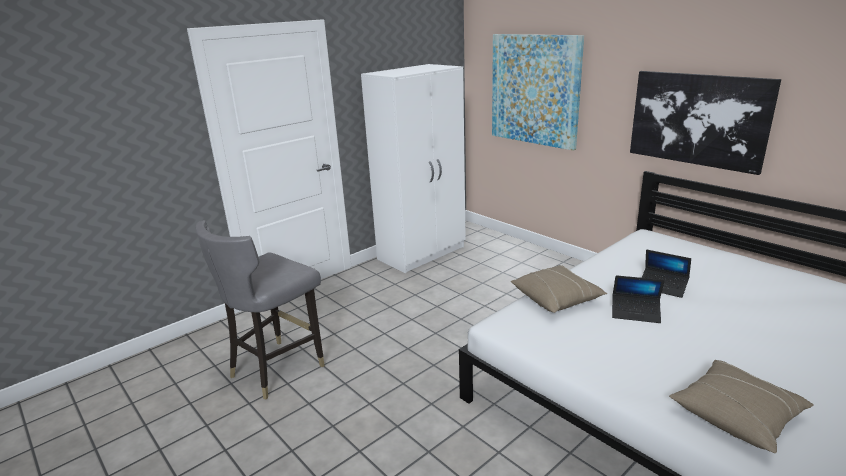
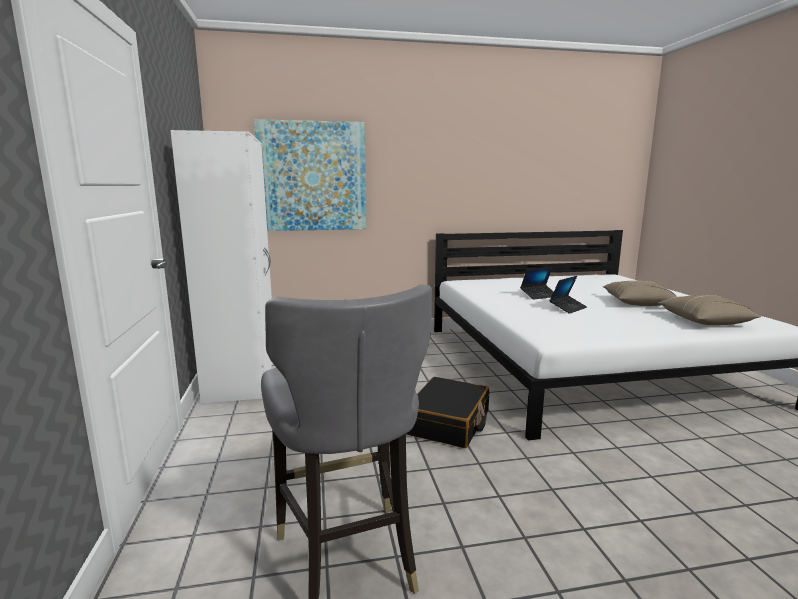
camera: 60 degrees left, 10 degrees down
beige pillow [511,265,607,313] -> beige pillow moved to [603,281,677,306]
picture [630,71,781,175] -> none
none -> black suitcase [406,377,489,448]

